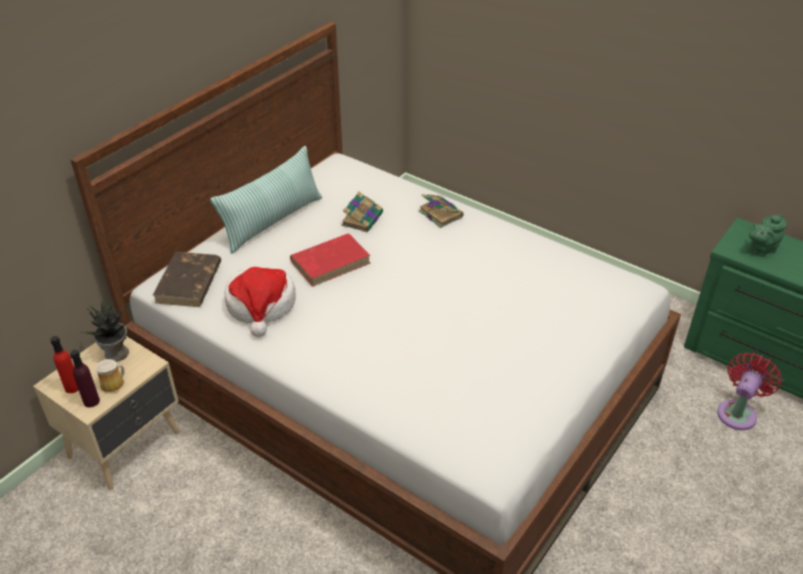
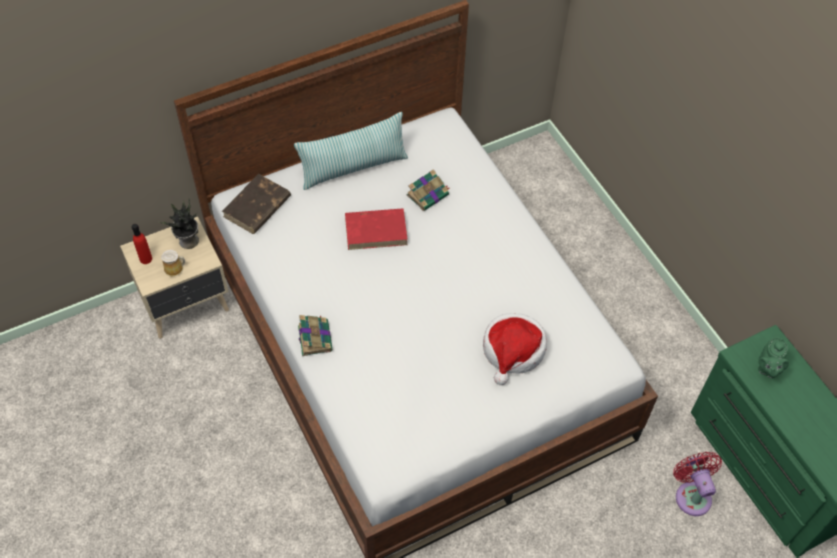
camera: 25 degrees right, 15 degrees up
purple bottle [70,350,100,407] -> none
hat [225,265,296,337] -> hat moved to [483,313,547,385]
book [419,194,464,228] -> book moved to [298,315,333,356]
red fan [717,352,782,430] -> red fan turned 75 degrees counterclockwise [673,452,722,516]
green teapot [749,215,787,257] -> green teapot turned 75 degrees counterclockwise [758,337,789,378]

